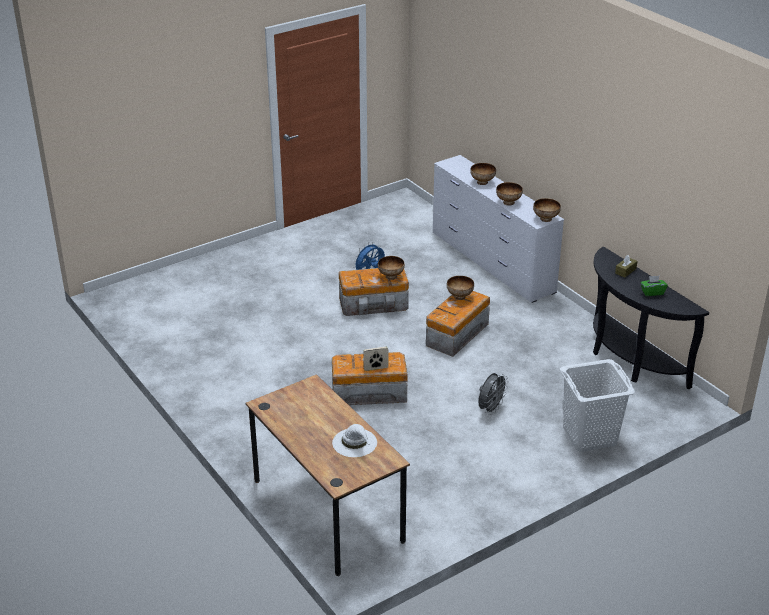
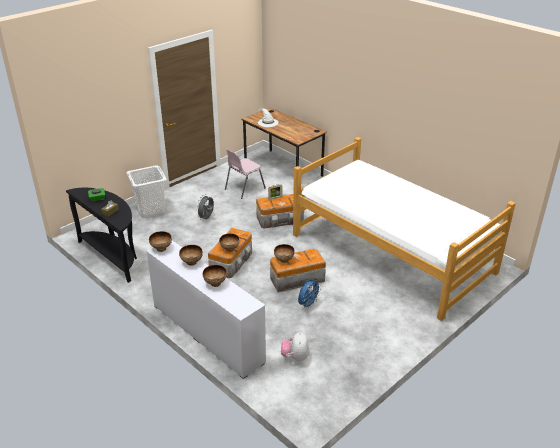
camera: 170 degrees right, 0 degrees up
none -> pink chair [225,149,266,199]
none -> plush toy [281,332,309,361]
none -> bed [293,137,516,321]

